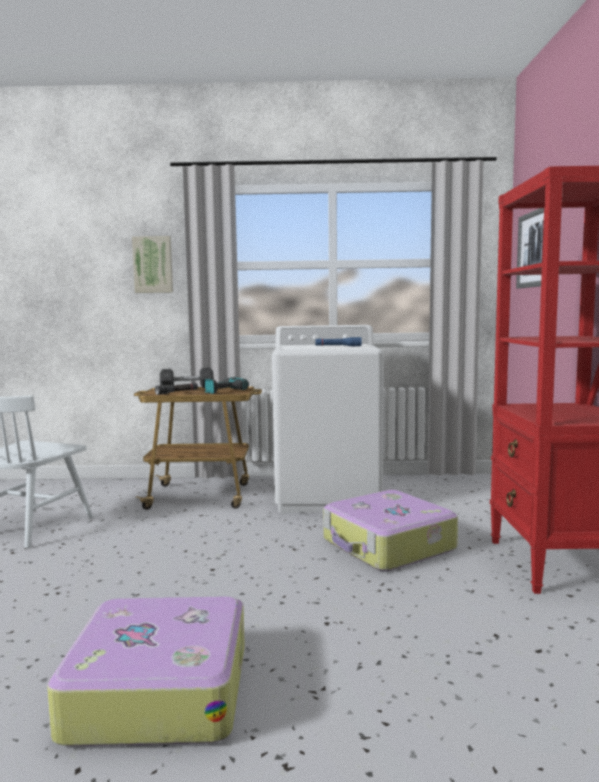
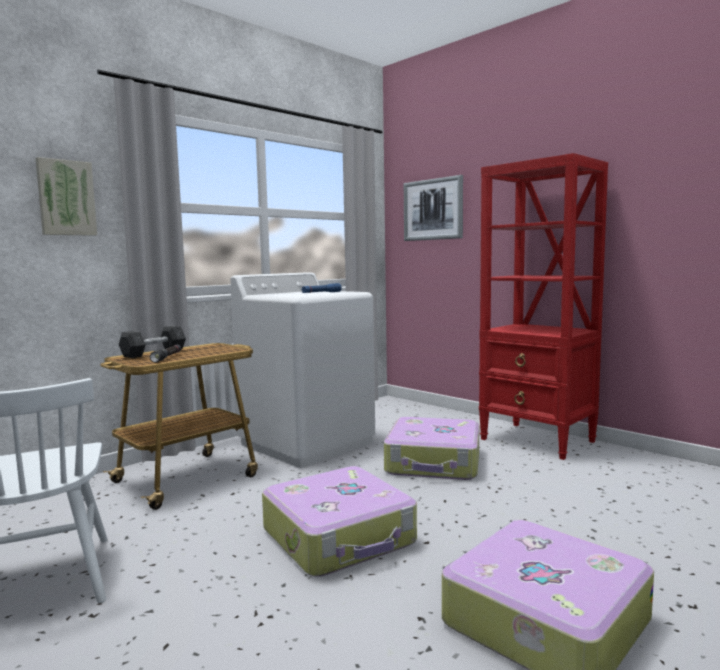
camera: 45 degrees left, 0 degrees up
power drill [204,377,249,394] -> none
none -> suitcase [262,466,417,577]

